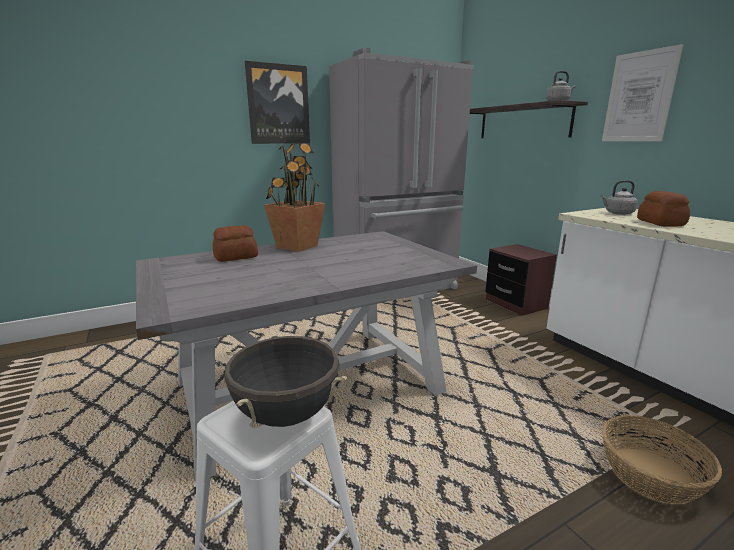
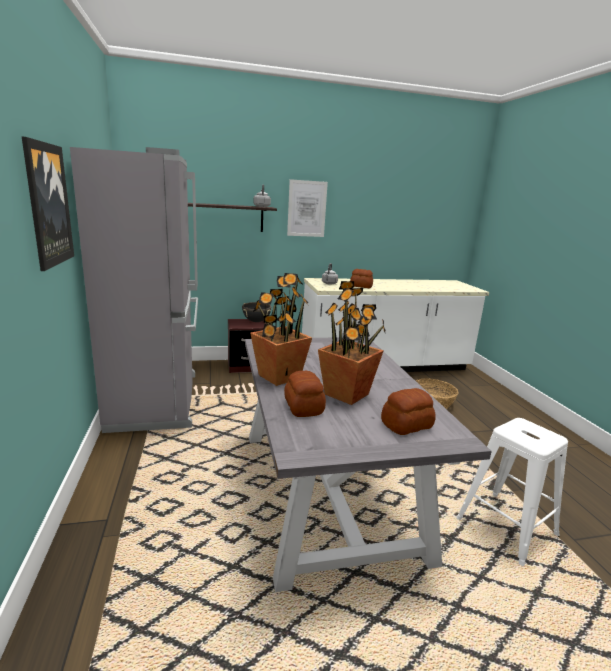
camera: 75 degrees left, 0 degrees up
black cooking pot [224,334,347,427] -> black cooking pot moved to [242,302,272,322]
none -> potted plant [318,281,385,405]
none -> bread [381,388,436,435]

